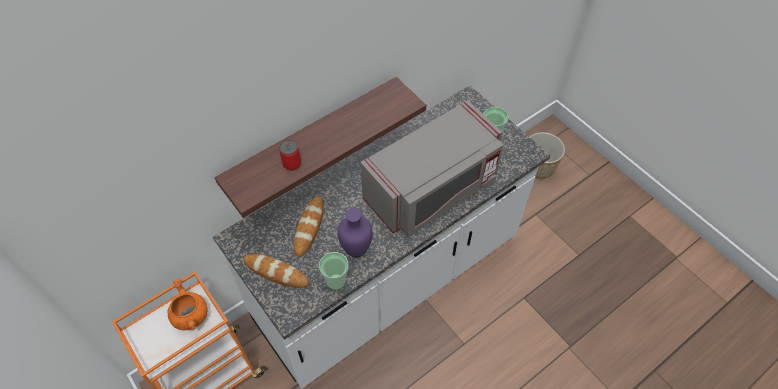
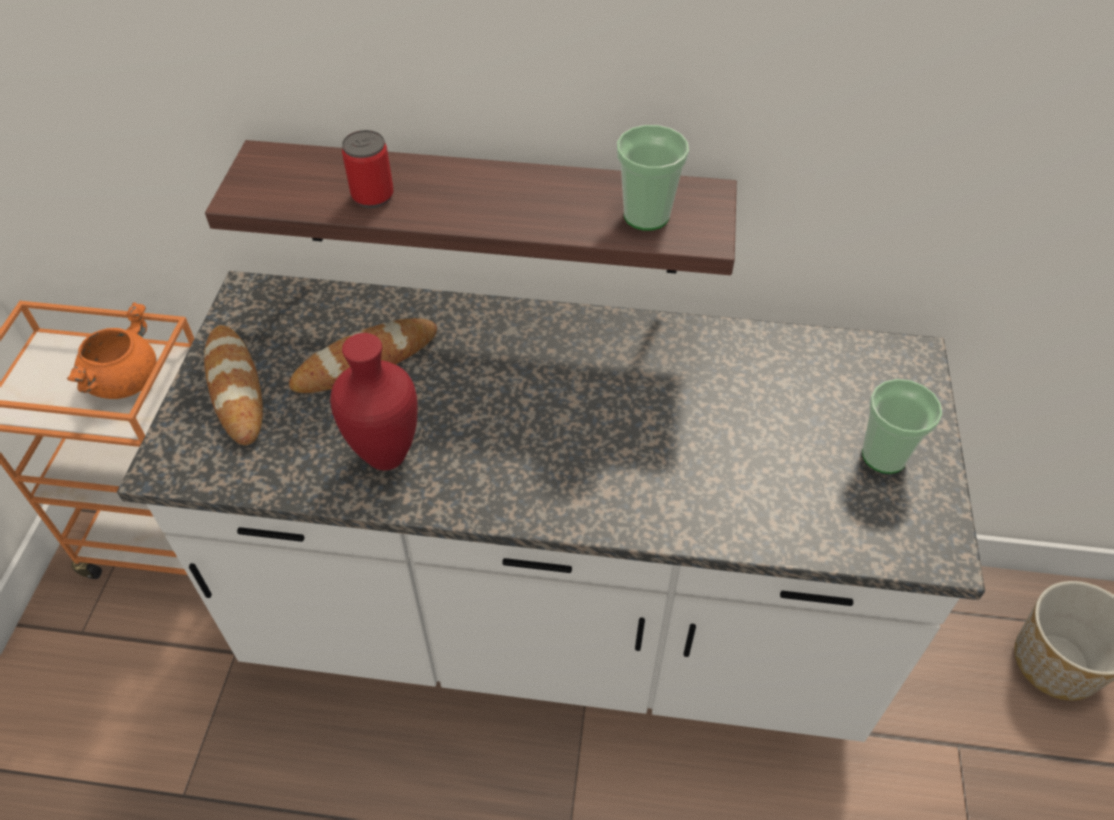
camera: 45 degrees right, 5 degrees down
cup [319,252,349,290] -> cup moved to [617,125,689,231]
purple vase [337,208,373,258] -> red vase [330,333,418,471]
grey microwave [360,100,503,236] -> none

